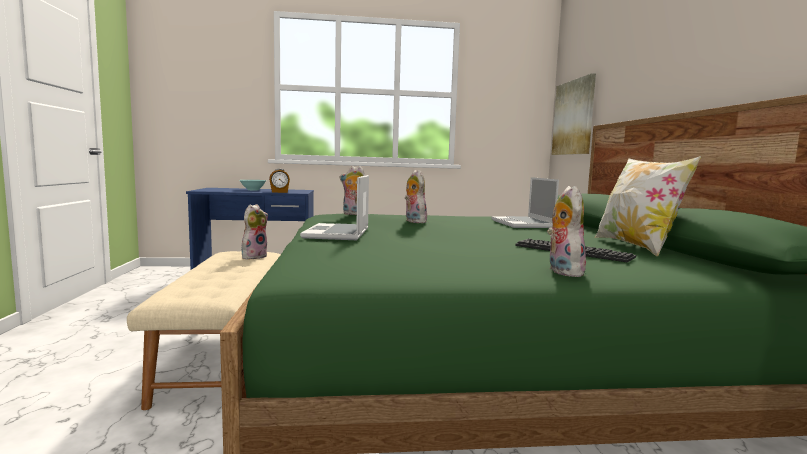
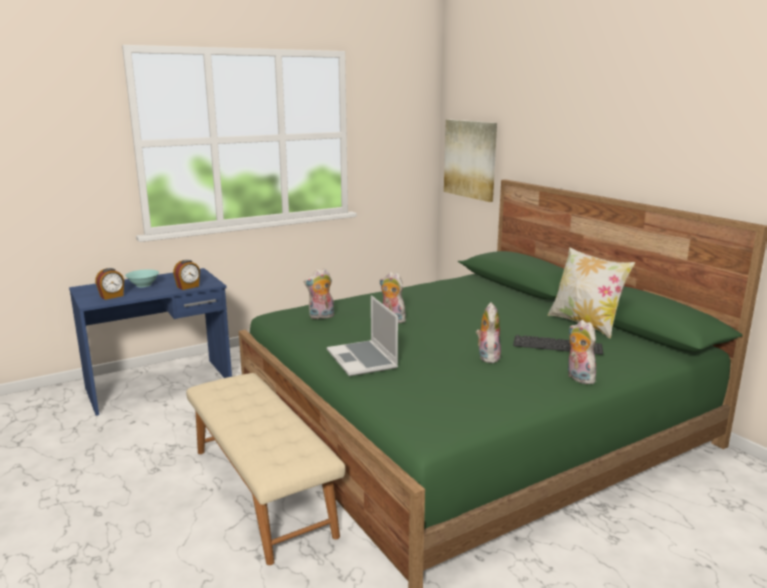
camera: 25 degrees left, 10 degrees up
plush toy [242,204,268,259] -> plush toy moved to [476,303,501,363]
laptop [491,177,559,228] -> none
none -> alarm clock [95,268,124,300]

